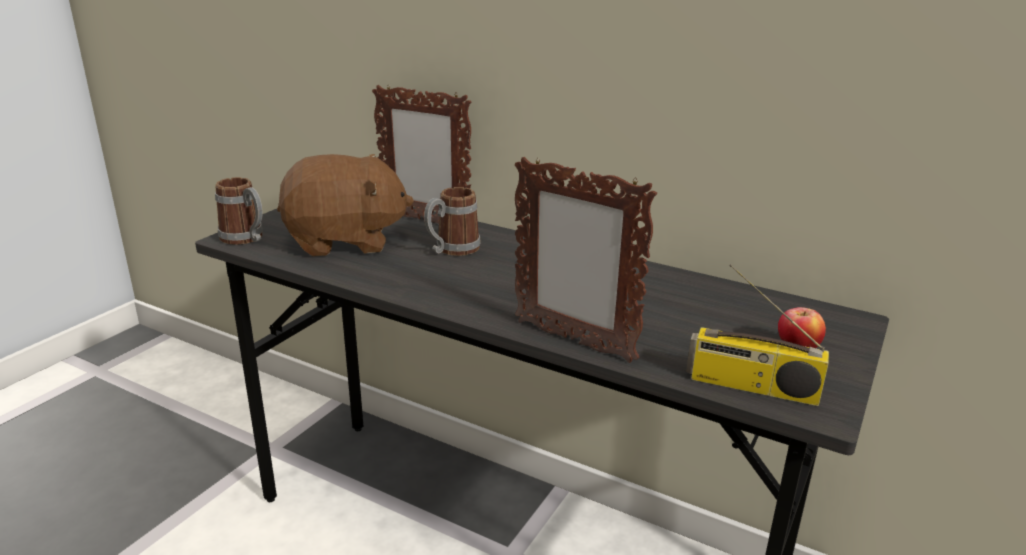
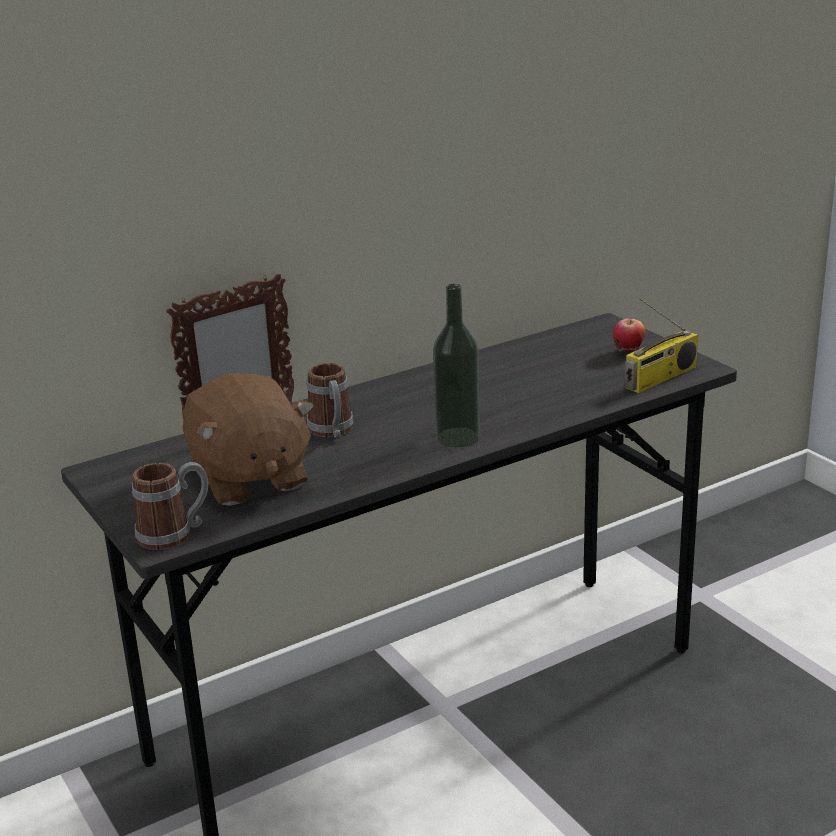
camera: 60 degrees left, 0 degrees up
brown plush toy [277,154,414,257] -> brown plush toy turned 135 degrees clockwise [182,373,314,506]
picture frame [515,157,657,363] -> none
none -> bottle [433,284,480,447]

